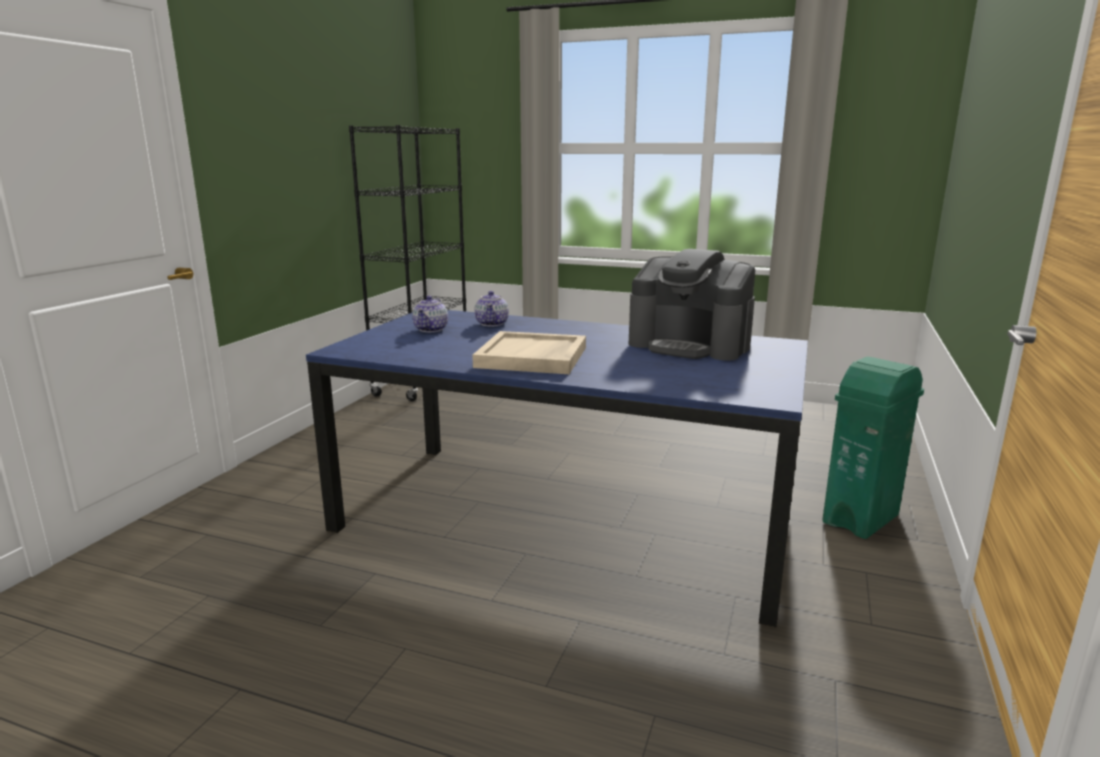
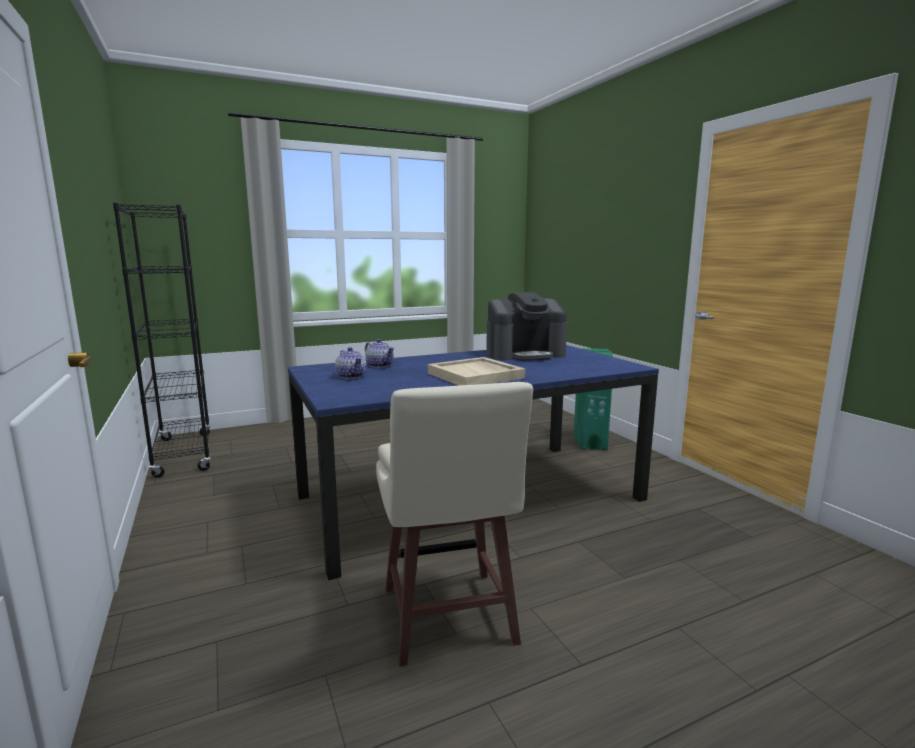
camera: 45 degrees left, 5 degrees down
none -> beige stool [376,382,533,666]

